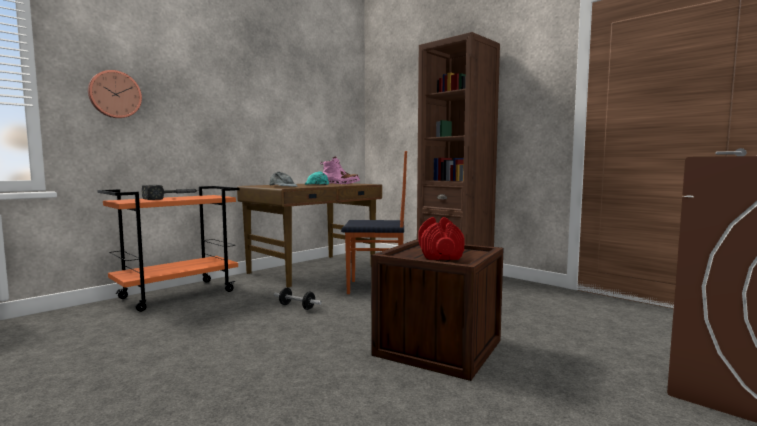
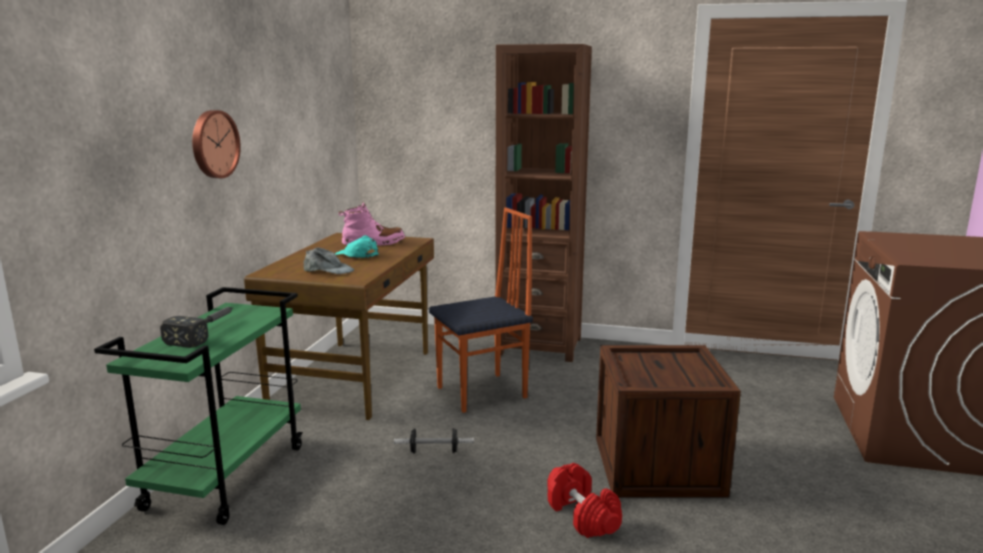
camera: 30 degrees left, 10 degrees up
wall clock [88,70,142,118] -> wall clock moved to [192,110,241,178]
orange cart [97,186,240,312] -> green cart [94,287,303,525]
red dumbbell [418,217,465,260] -> red dumbbell moved to [547,463,622,538]

